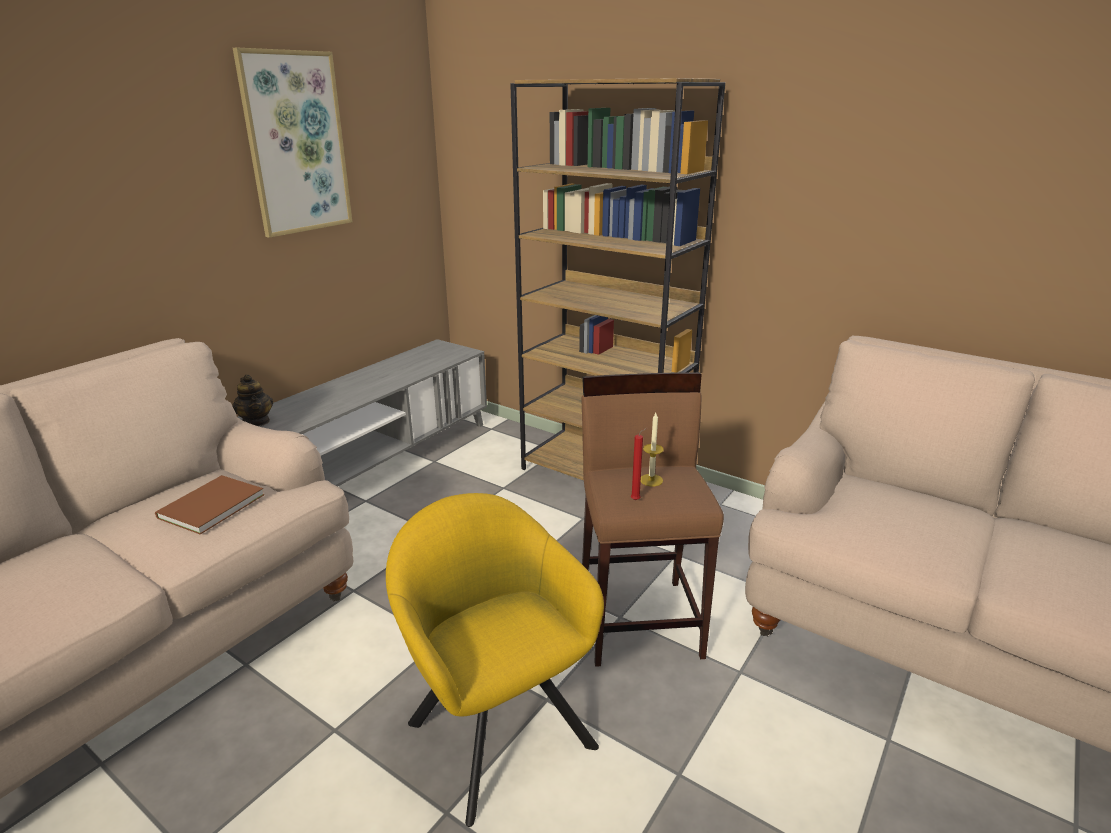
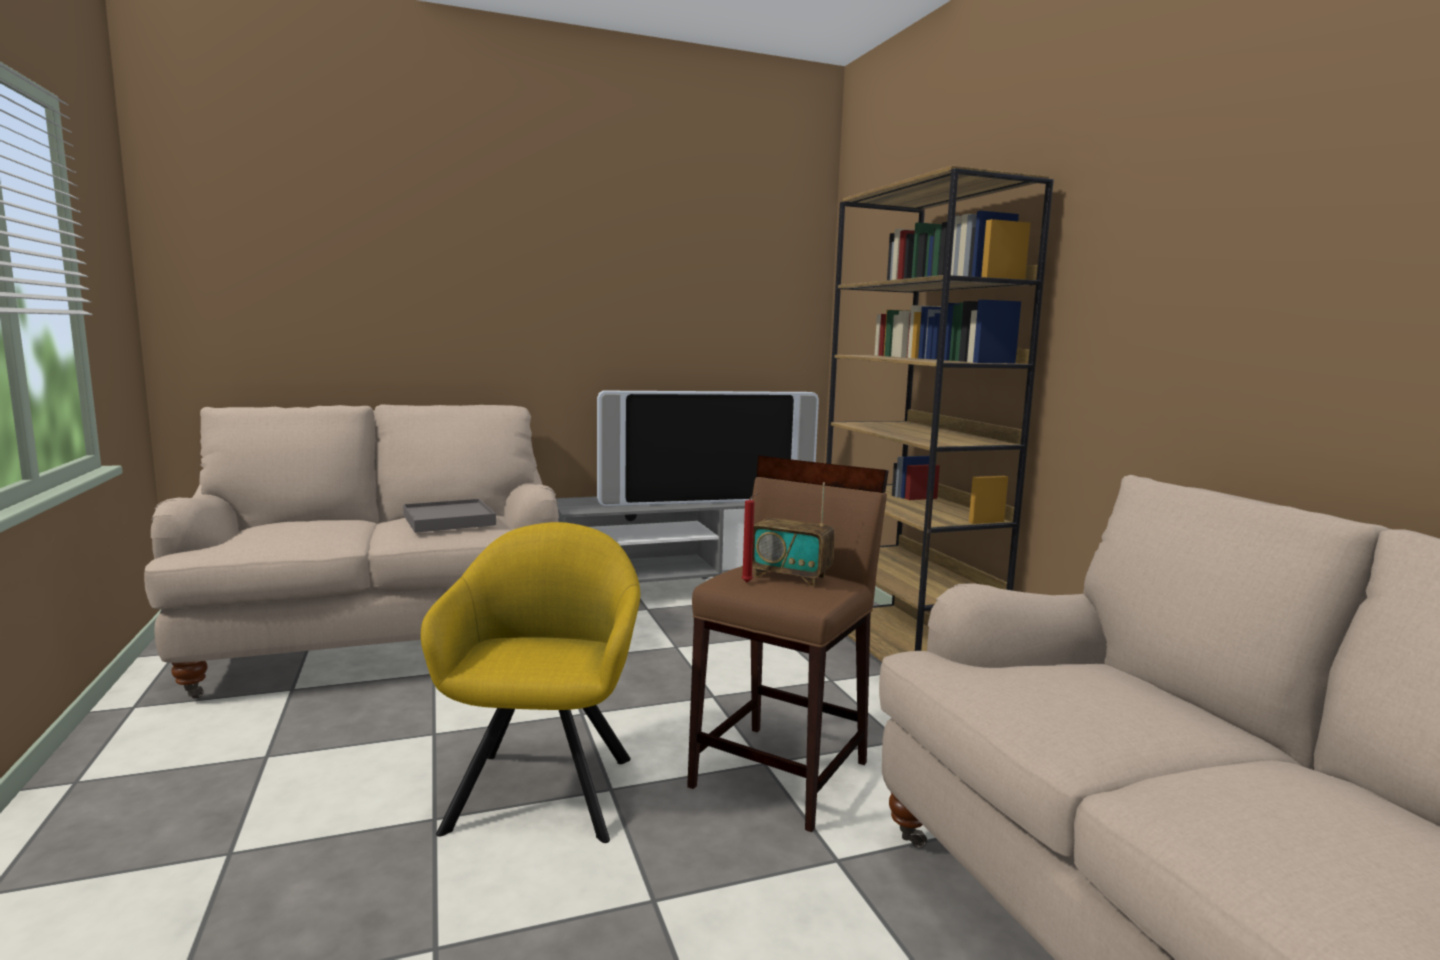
camera: 35 degrees right, 15 degrees down
brown book [155,475,264,534] -> grey tray [403,499,496,533]
teapot [232,375,273,426] -> none
picture [233,48,352,238] -> none
candle [641,413,664,486] -> radio [752,483,835,586]
none -> television [597,391,819,507]

